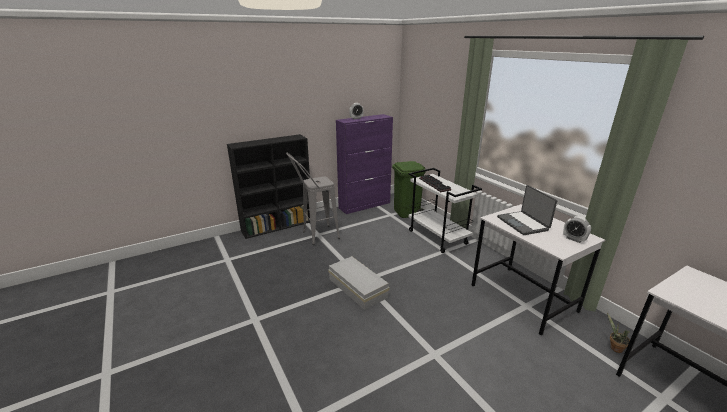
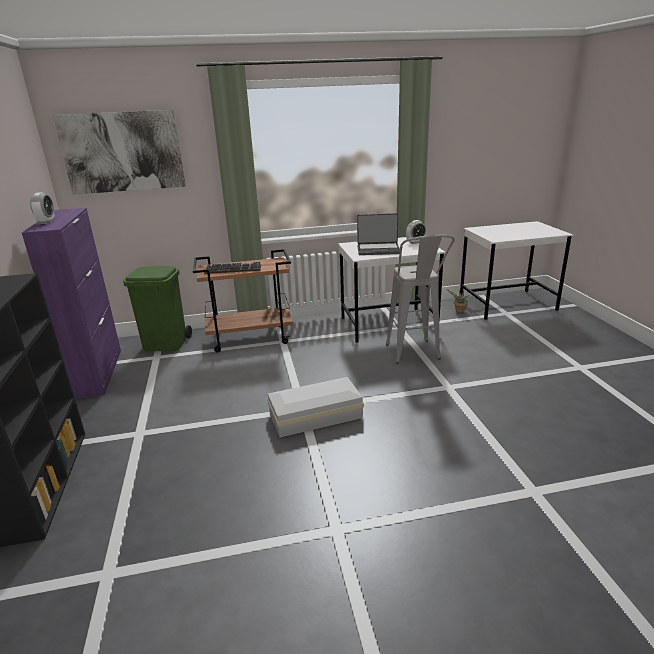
camera: 70 degrees left, 0 degrees up
grey stool [286,153,340,245] -> grey stool moved to [386,235,455,364]
white cart [408,168,482,253] -> brown cart [193,249,293,353]
none -> picture [53,110,186,195]

